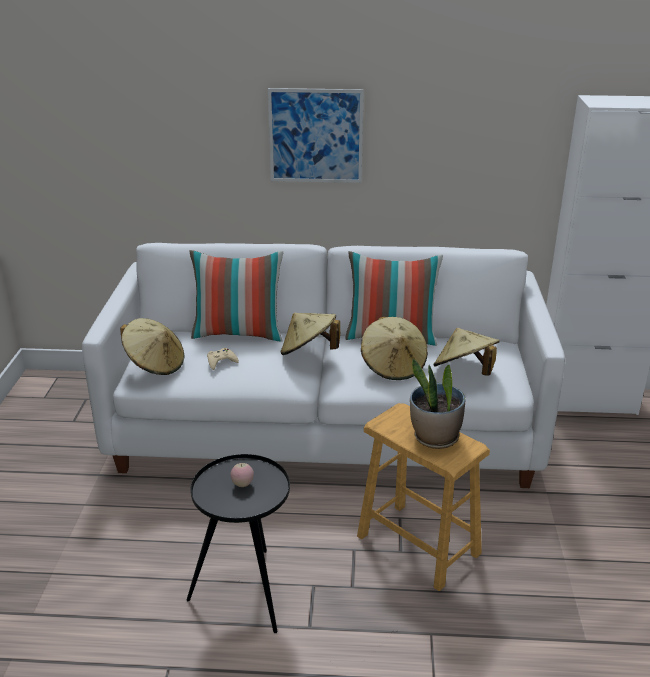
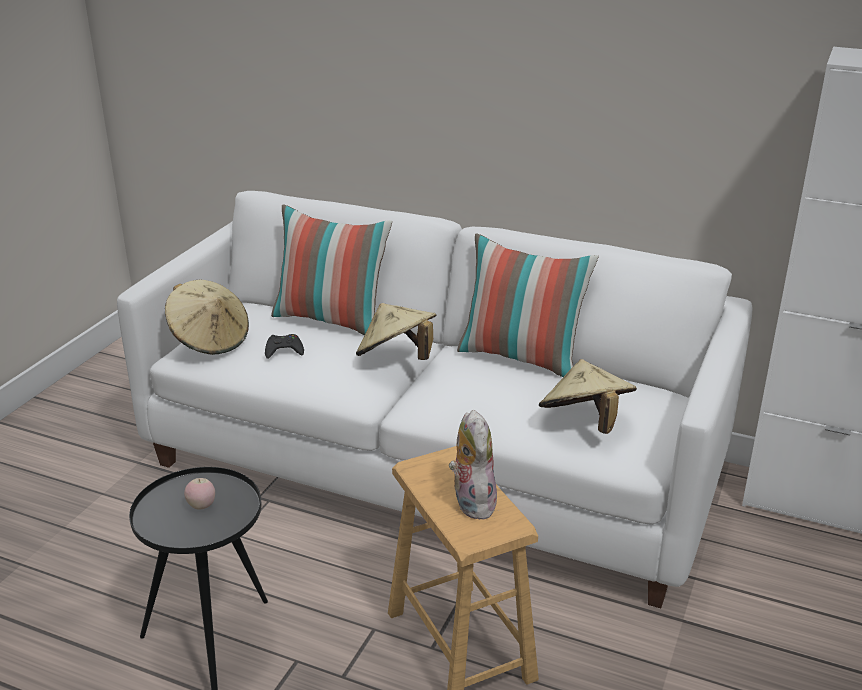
camera: 20 degrees right, 0 degrees up
beige game controller [207,348,239,370] -> black game controller [265,334,304,359]
picture [268,88,364,183] -> none
beige hat [361,317,428,380] -> none
potted plant [410,359,465,449] -> plush toy [449,410,497,519]

